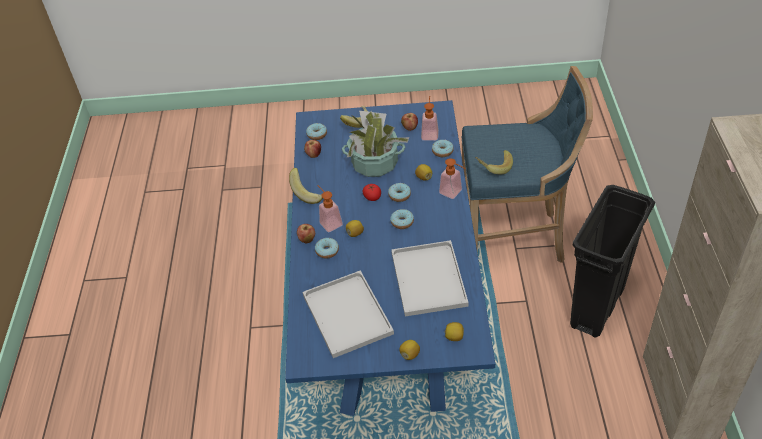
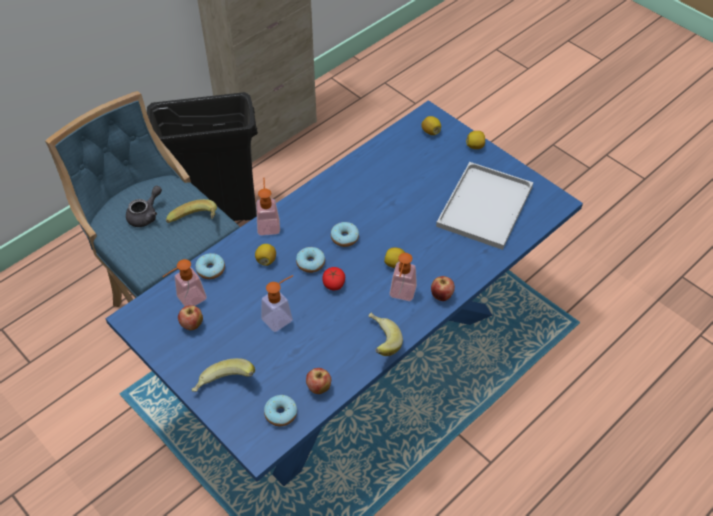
camera: 135 degrees left, 5 degrees up
donut [315,238,339,259] -> none
potted plant [342,111,410,177] -> soap dispenser [261,275,293,332]
white tray [391,240,468,317] -> none
none -> grey teapot [126,186,162,227]

